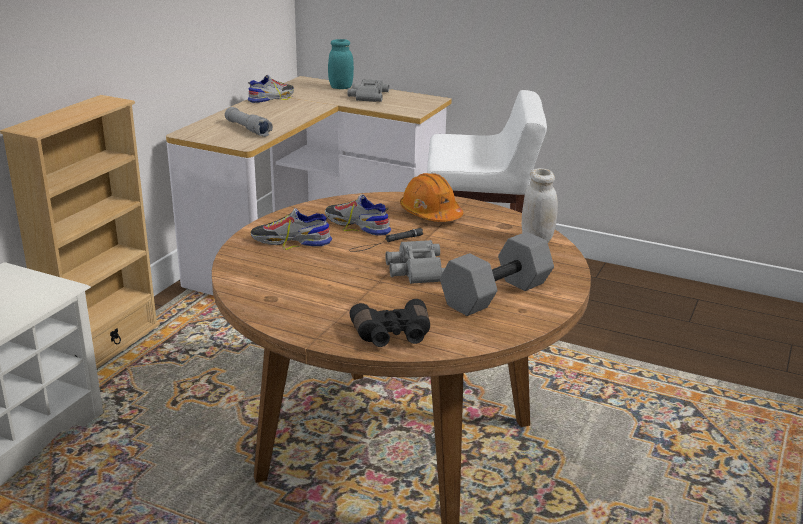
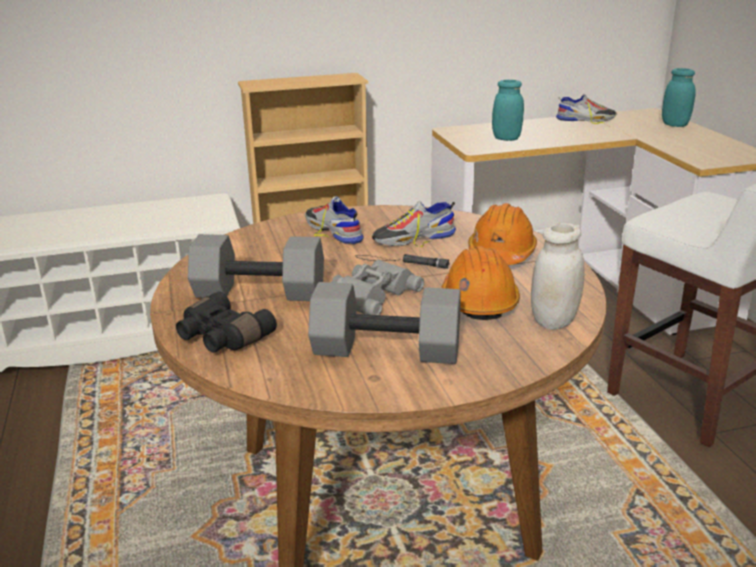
camera: 50 degrees right, 0 degrees up
grey flashlight [225,107,273,137] -> turquoise jar [492,80,524,141]
shoe [325,194,391,236] -> shoe turned 105 degrees counterclockwise [372,201,456,247]
grey binoculars [348,79,389,102] -> none
none -> grey dumbbell [188,234,324,301]
none -> orange hard hat [442,246,520,320]

